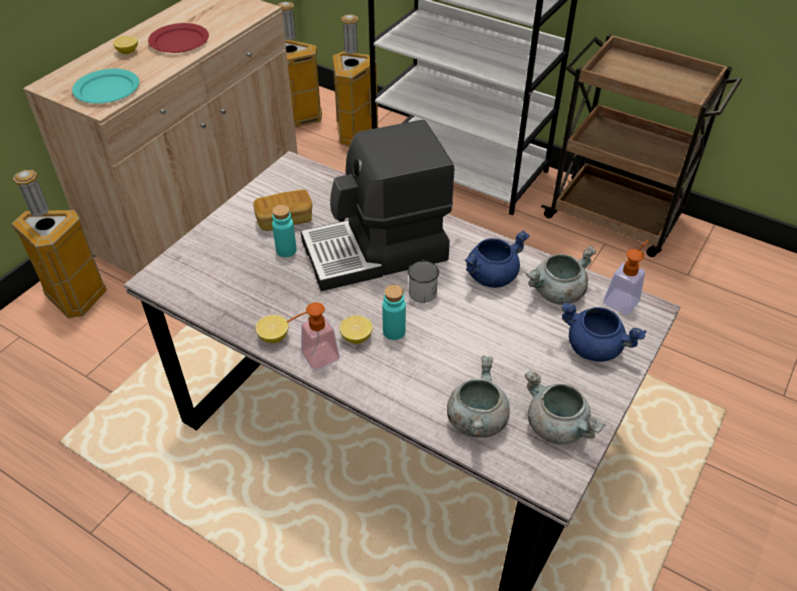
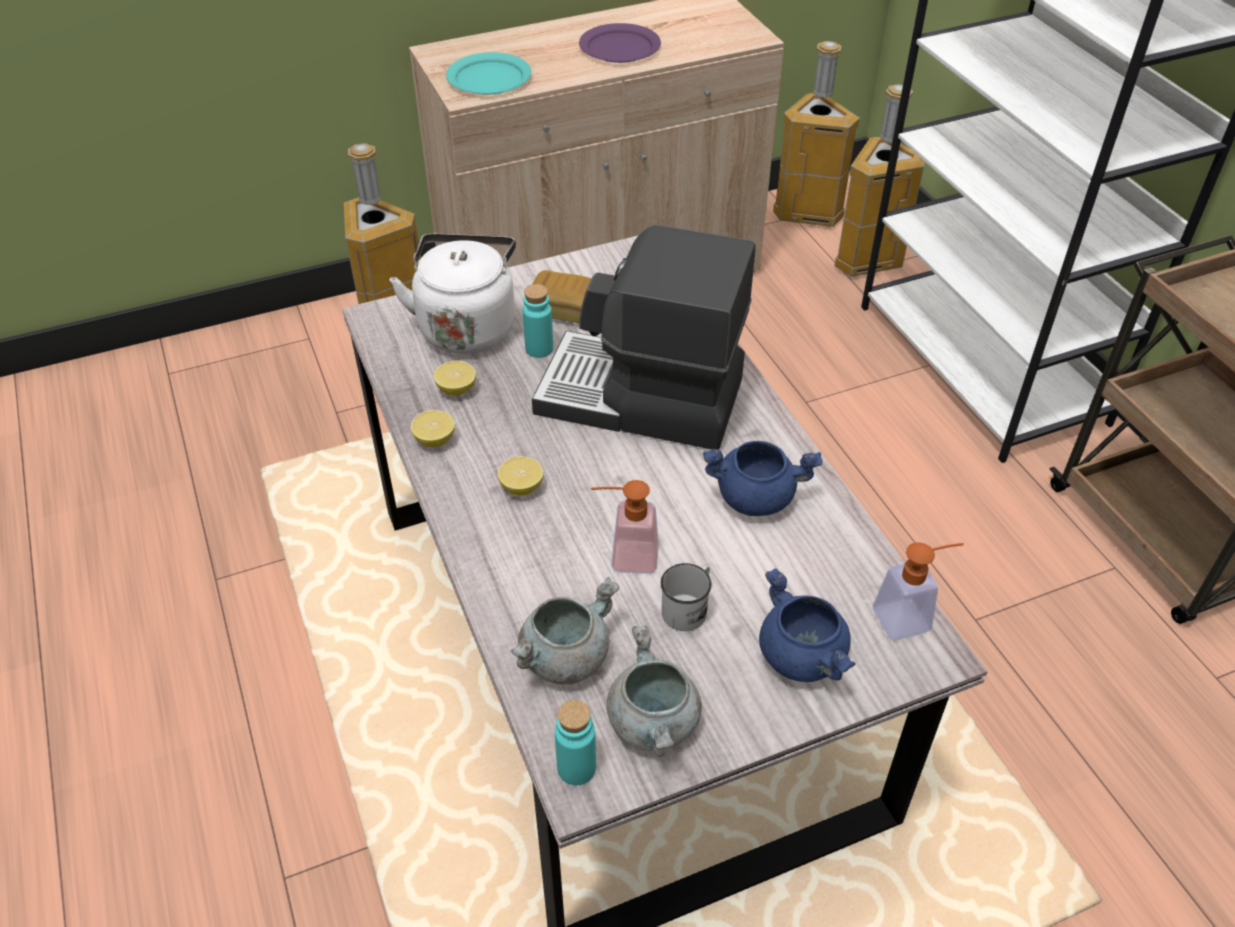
camera: 35 degrees right, 0 degrees up
lemon [113,36,138,54] -> lemon moved to [434,360,476,396]
red plate [148,23,209,53] -> purple plate [579,23,661,63]
soap dispenser [286,302,340,370] -> soap dispenser moved to [591,480,659,574]
turquoise bottle [382,285,406,340] -> turquoise bottle moved to [555,700,596,785]
white mug [408,261,439,303] -> white mug moved to [661,563,712,631]
grey cooking pot [526,246,596,305] -> none
none -> white kettle [390,234,516,354]

